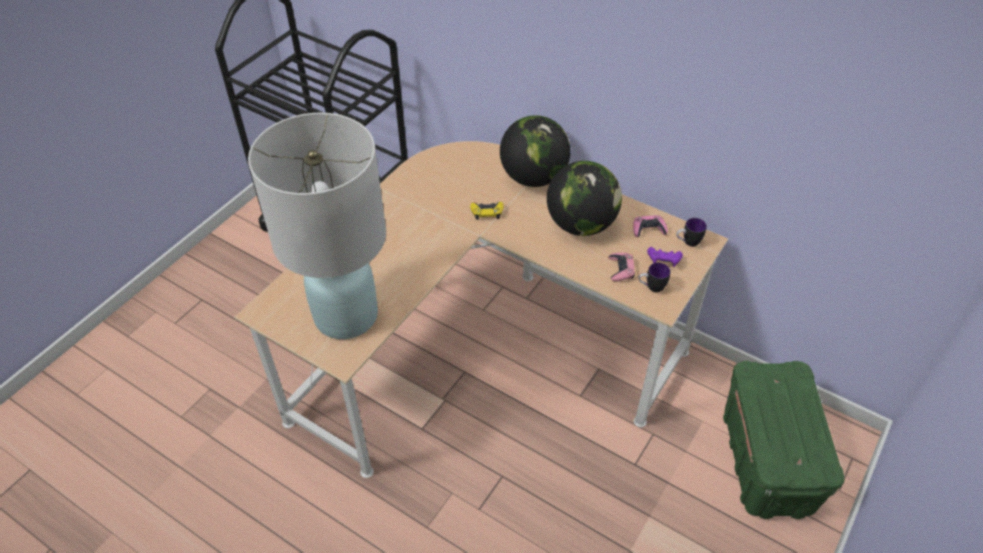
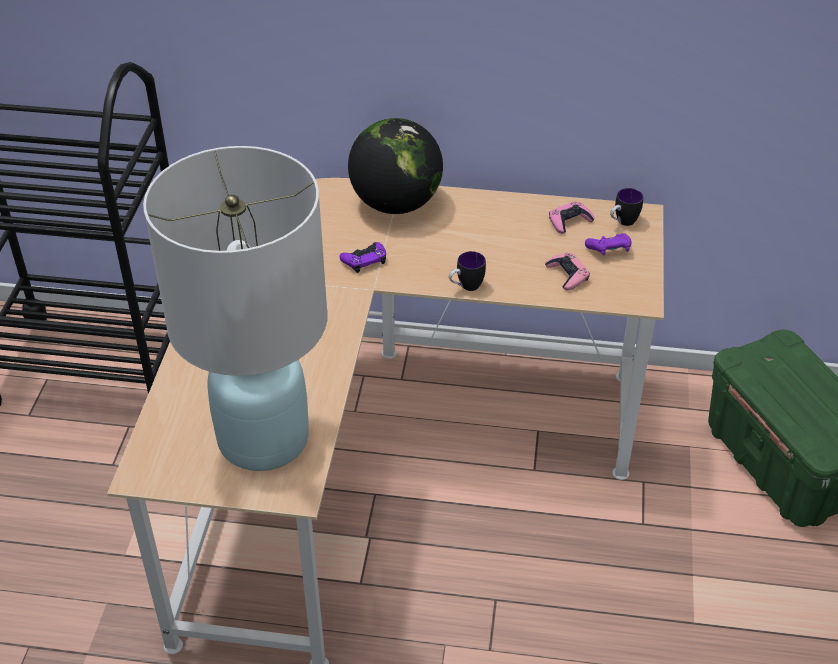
camera: 25 degrees left, 5 degrees down
yellow game controller [470,201,504,220] -> purple game controller [339,242,386,273]
globe [547,161,622,236] -> none
mug [638,263,671,293] -> mug moved to [449,251,486,291]

